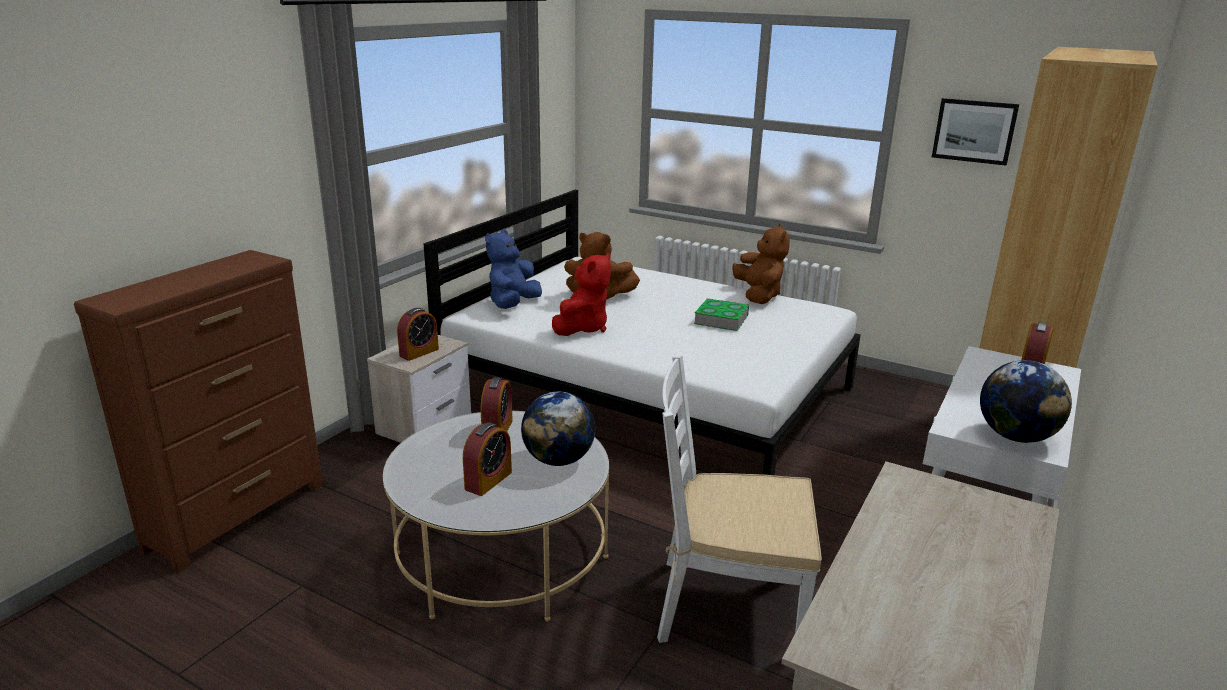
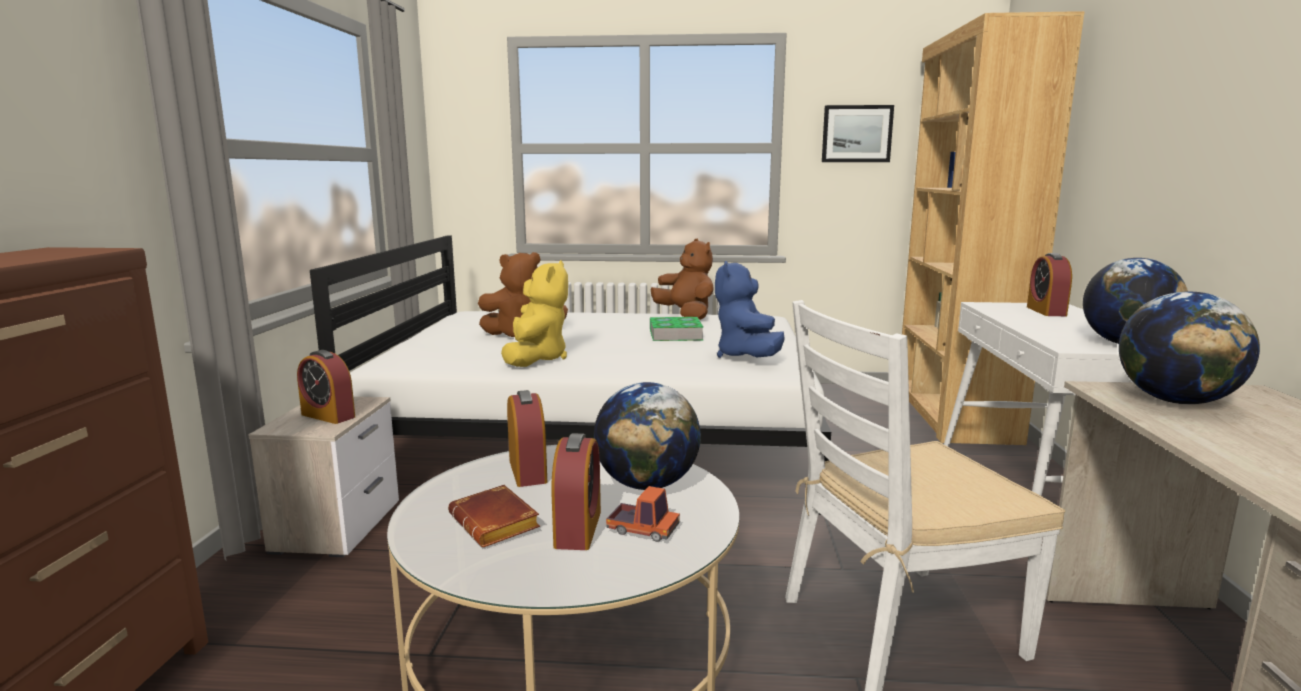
camera: 25 degrees left, 10 degrees down
alarm clock [397,308,439,361] -> alarm clock turned 105 degrees clockwise [297,350,355,424]
blue plush toy [485,230,542,309] -> blue plush toy moved to [715,261,785,358]
red plush toy [552,253,611,336] -> yellow plush toy [501,260,568,367]
none -> brown book [448,485,540,547]
none -> toy truck [606,486,680,542]
none -> globe [1119,291,1260,404]

